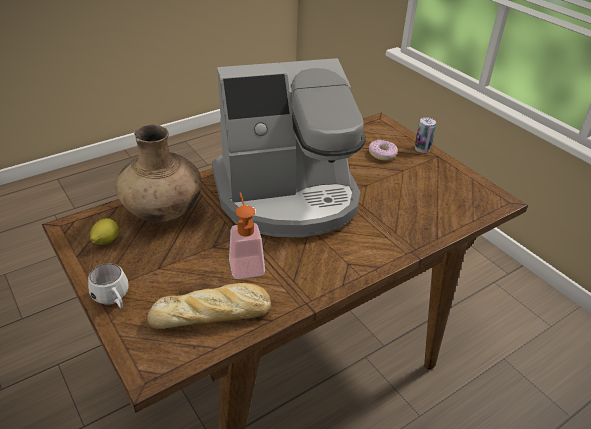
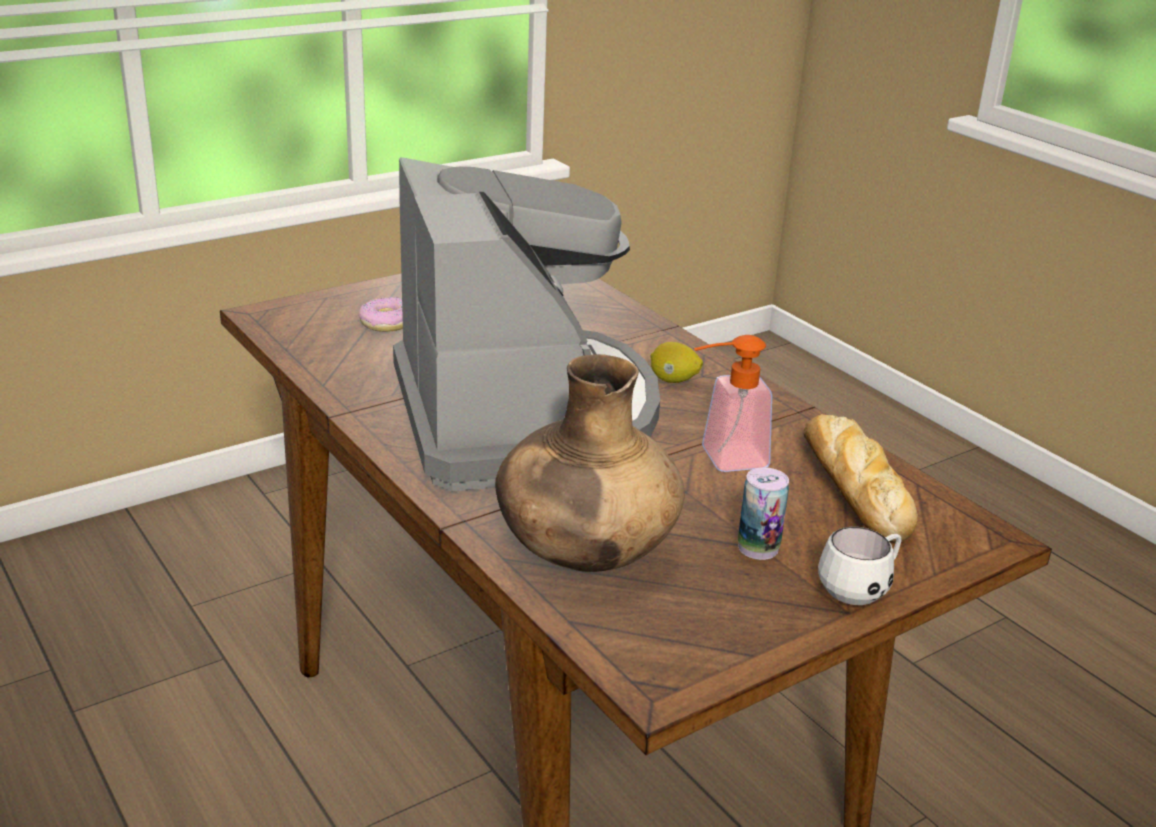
camera: 90 degrees left, 10 degrees down
lemon [90,218,119,245] -> lemon moved to [650,342,703,383]
can [415,117,436,153] -> can moved to [738,467,789,560]

